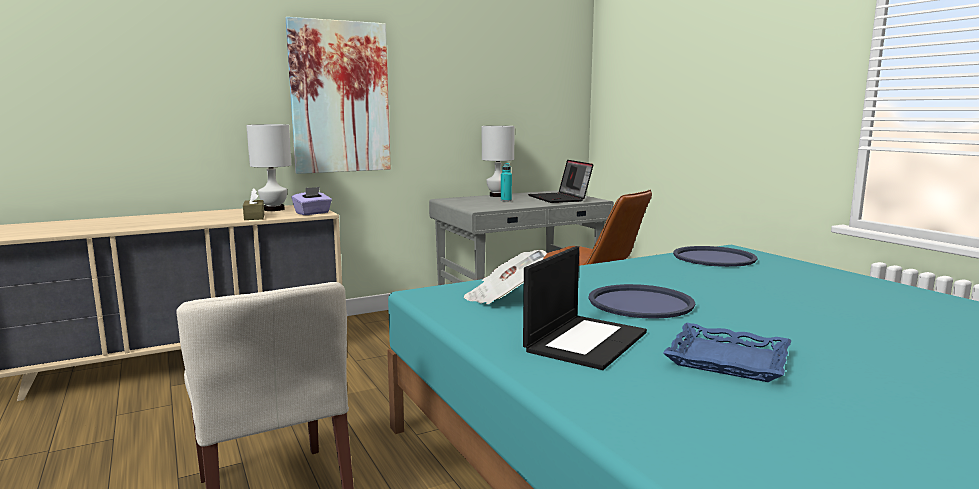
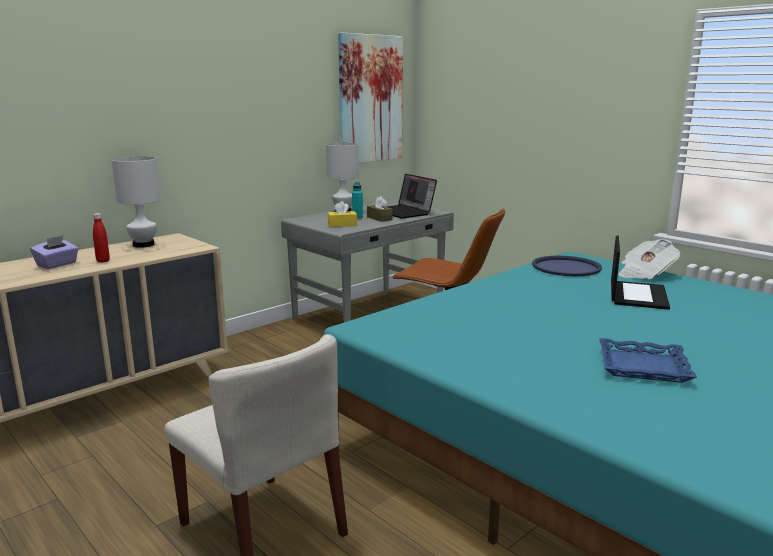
camera: 15 degrees left, 5 degrees up
brown tissue box [243,188,264,220] -> brown tissue box moved to [367,196,393,222]
picture [286,17,391,174] -> picture moved to [338,32,403,163]
purple tissue box [292,187,332,215] -> purple tissue box moved to [30,236,79,269]
newspaper [464,250,547,304] -> newspaper moved to [619,239,680,279]
laptop [523,246,647,370] -> laptop moved to [611,236,670,310]
blue tray [589,284,695,319] -> none
none -> red bottle [93,213,110,262]
none -> yellow tissue box [328,201,357,227]

